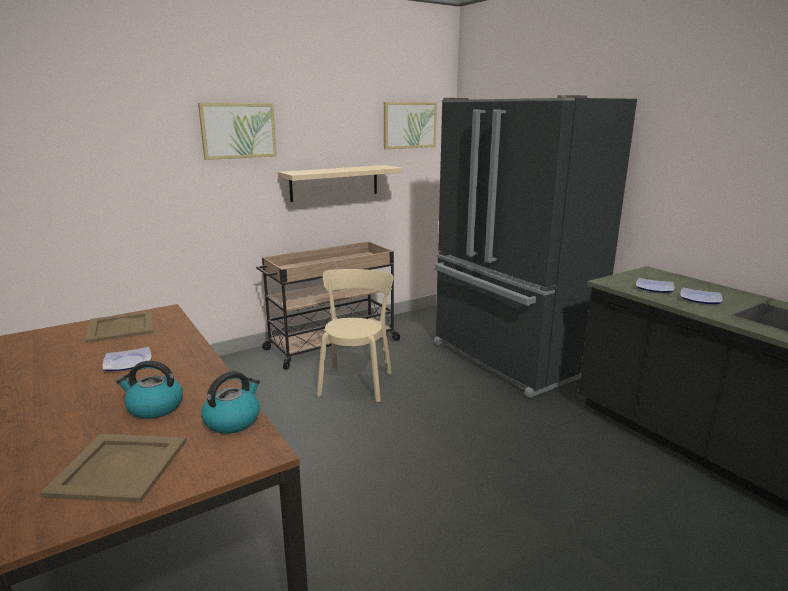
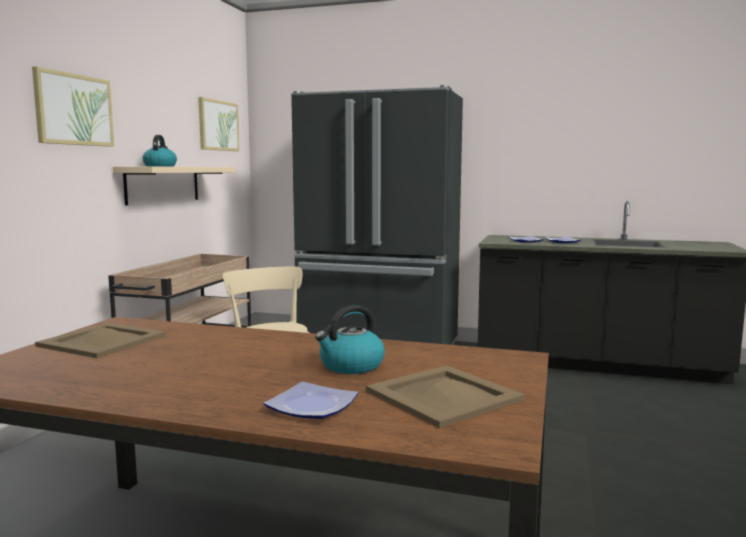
camera: 40 degrees left, 10 degrees down
plate [102,347,152,371] -> plate moved to [263,382,358,419]
kettle [201,371,260,434] -> kettle moved to [143,135,177,167]

